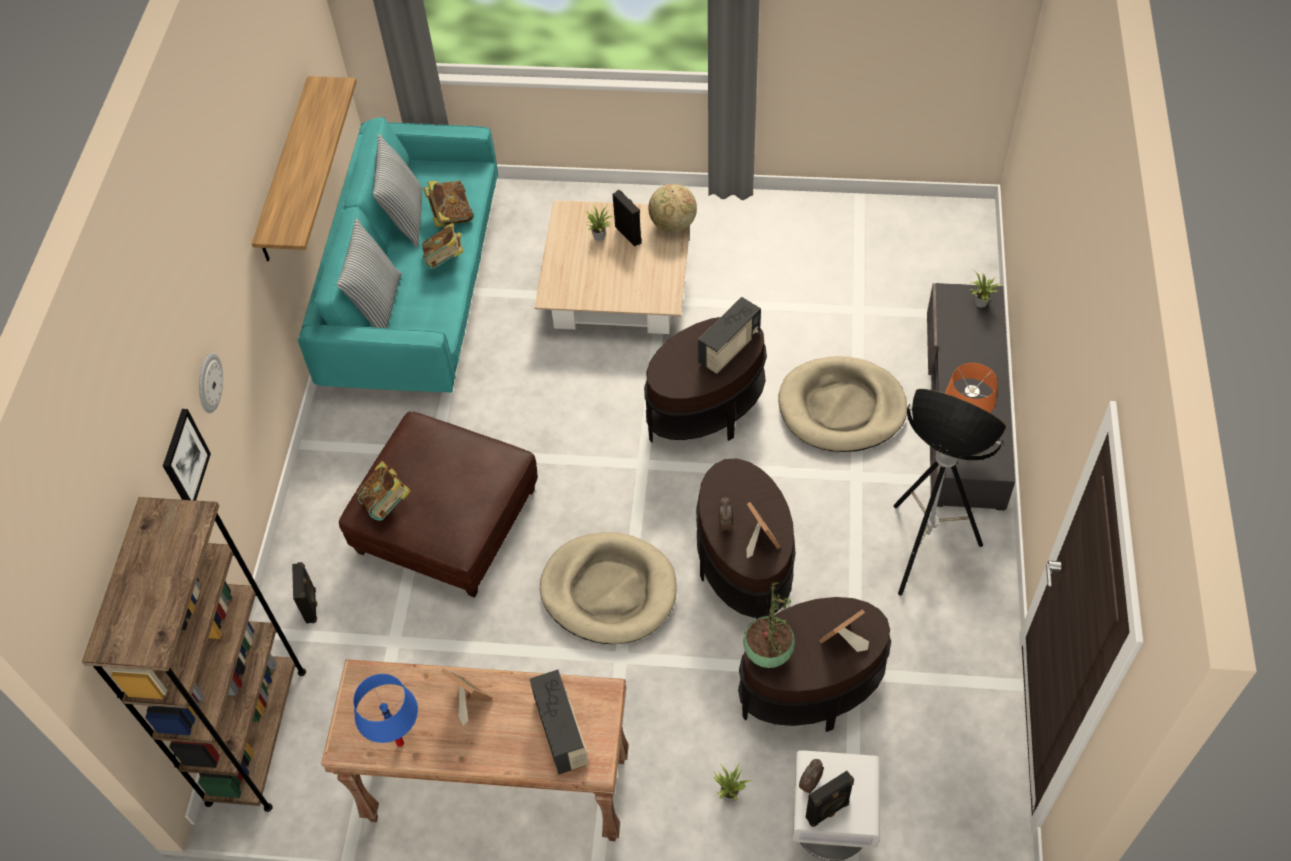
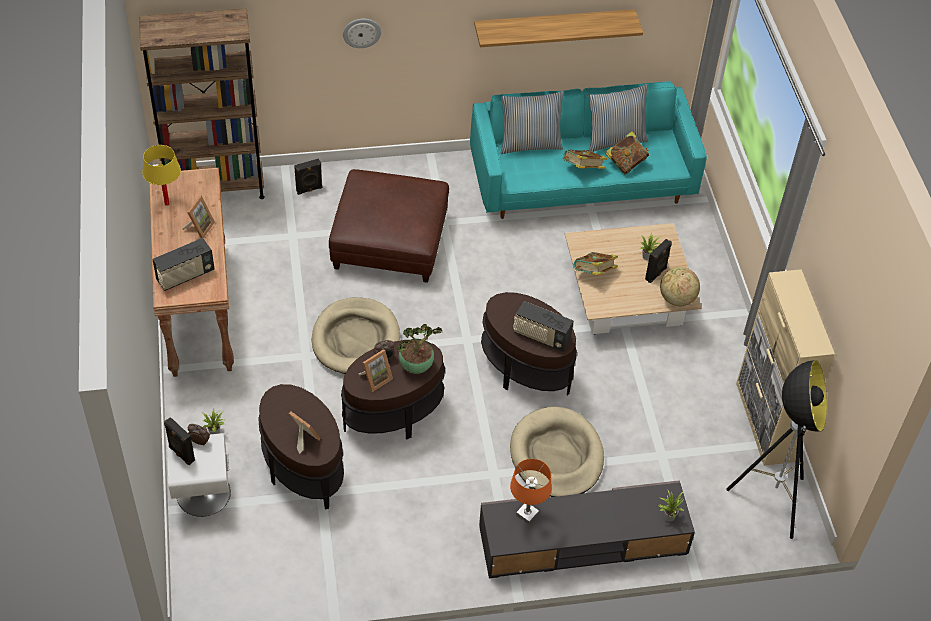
camera: 70 degrees right, 5 degrees down
picture [163,409,211,501] -> none
blue table lamp [353,674,418,747] -> yellow table lamp [142,145,181,206]
book [356,461,411,521] -> book moved to [574,252,618,276]
potted plant [743,582,795,668] -> potted plant moved to [397,324,443,374]
floor lamp [894,389,1006,596] -> floor lamp moved to [726,360,827,539]
none -> beige cabinet [736,269,835,466]

